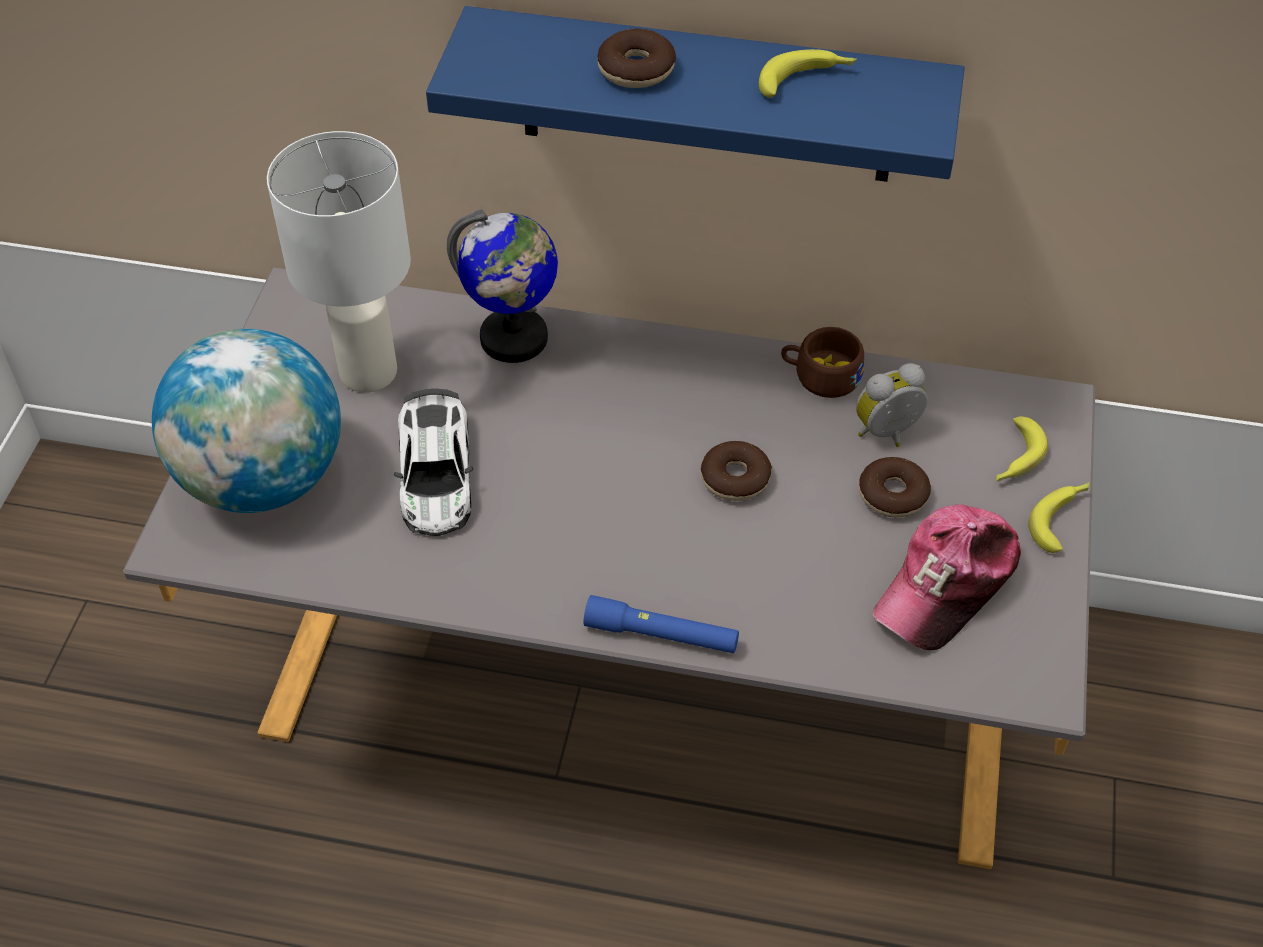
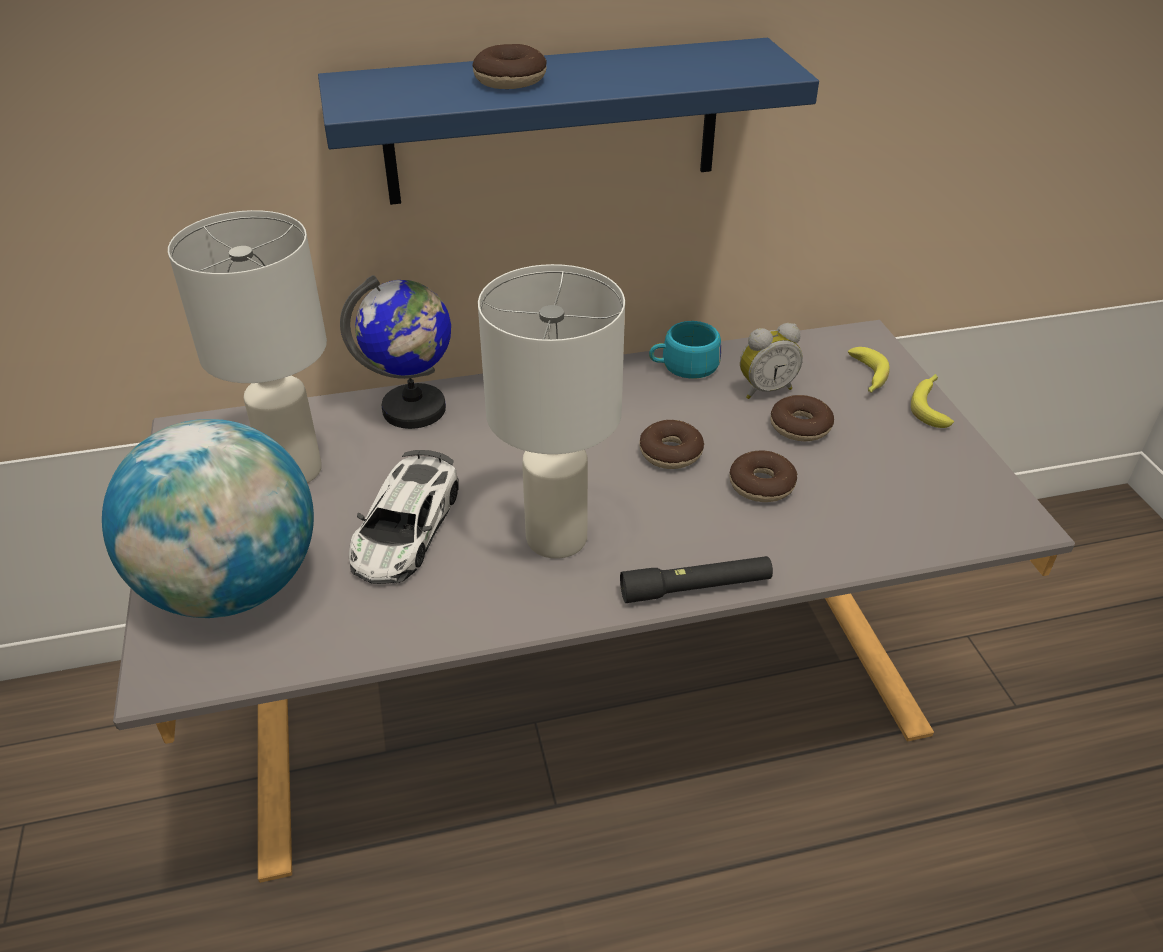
camera: 25 degrees left, 10 degrees down
toy car [394,389,473,536] -> toy car turned 45 degrees clockwise [349,450,459,584]
blue flashlight [583,595,739,653] -> black flashlight [620,556,773,603]
banana [759,49,857,97] -> none
brown cup [781,327,864,398] -> turquoise cup [649,321,721,379]
alarm clock [856,363,928,447] -> alarm clock turned 150 degrees counterclockwise [740,323,803,399]
cap [873,504,1021,650] -> none
none -> white table lamp [478,264,625,559]
none -> donut [730,451,797,502]

